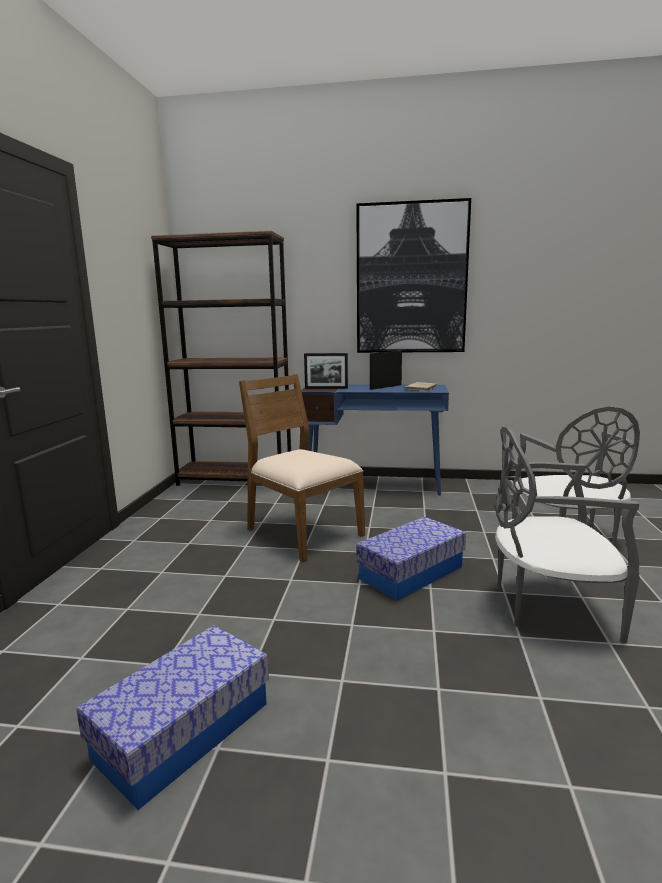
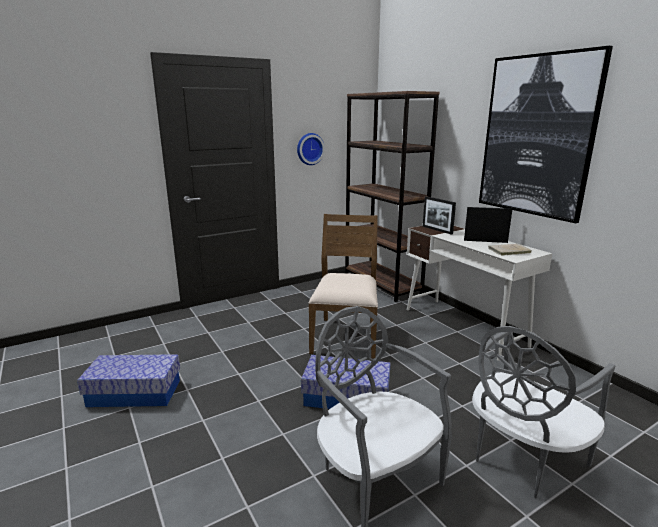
camera: 50 degrees right, 5 degrees up
blue desk [301,384,449,496] -> white desk [407,226,552,361]
none -> wall clock [297,133,325,165]

